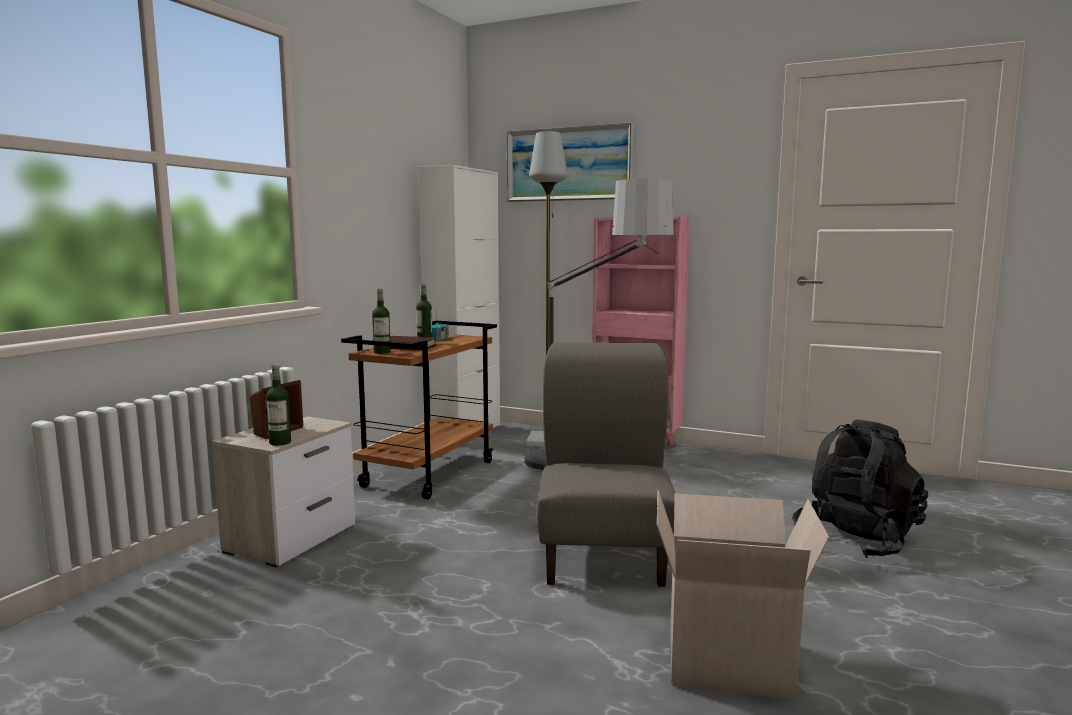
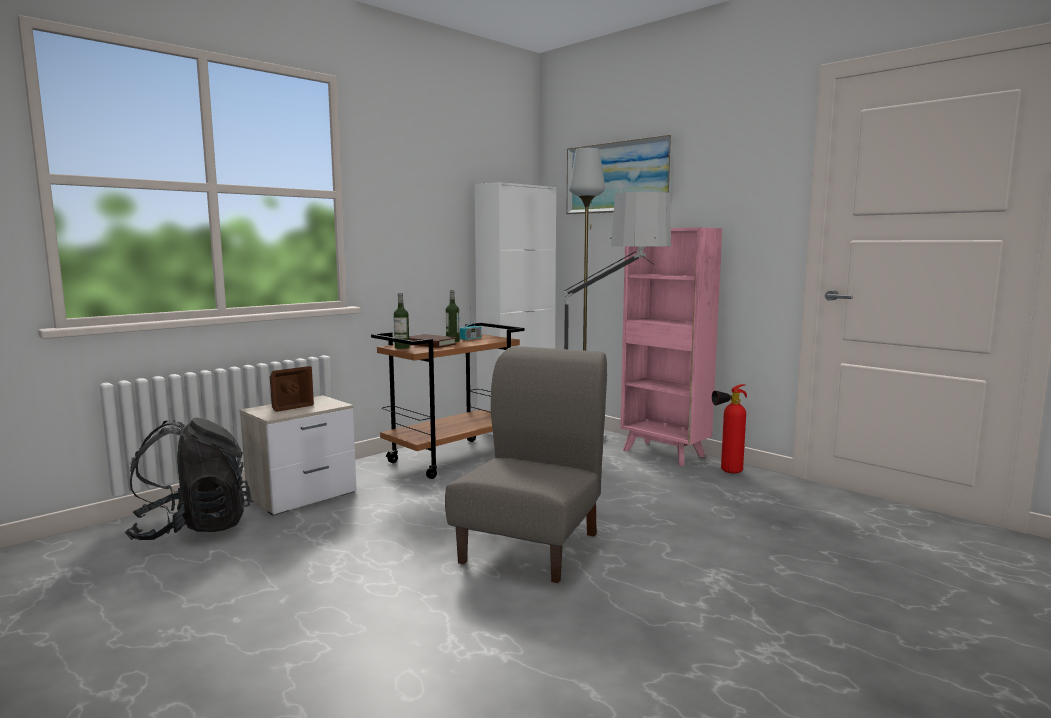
camera: 20 degrees right, 0 degrees up
bottle [266,364,291,446] -> none
cardboard box [657,490,830,699] -> none
black backpack [792,419,928,558] -> black backpack moved to [125,417,251,540]
none -> fire extinguisher [712,384,747,474]

